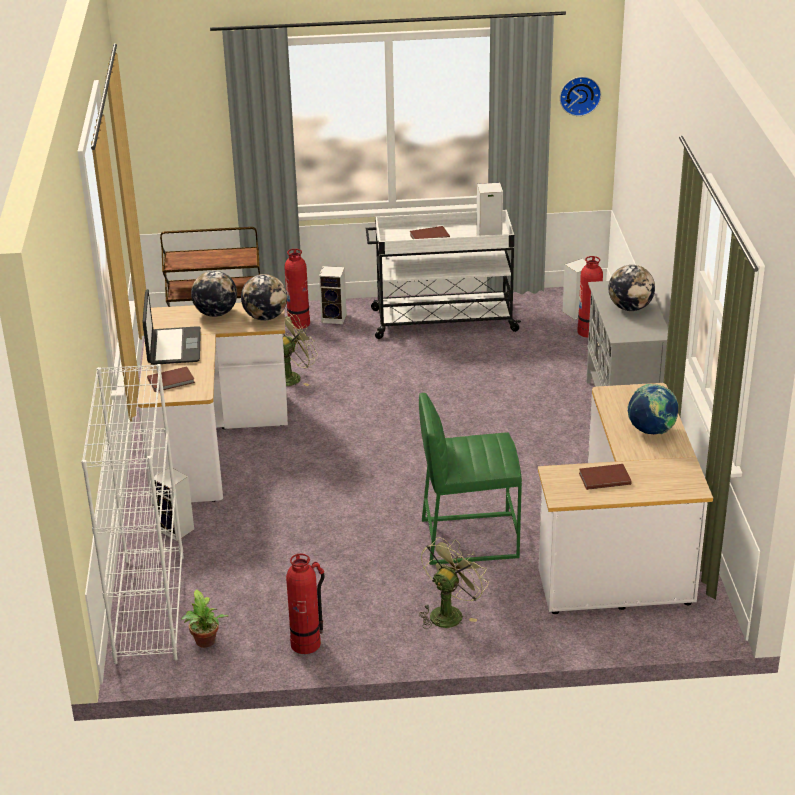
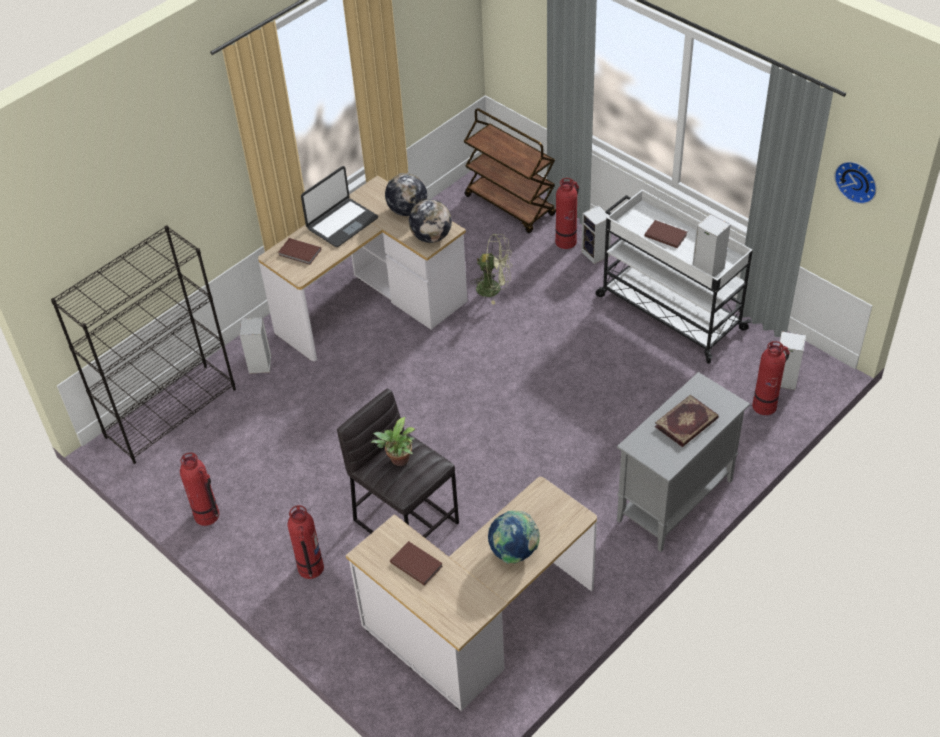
camera: 50 degrees right, 15 degrees up
white bookcase [81,364,184,664] -> black bookcase [51,225,236,464]
potted plant [181,589,228,648] -> potted plant moved to [371,417,415,466]
green stool [419,393,522,565] -> grey stool [337,388,459,538]
green fan [419,537,489,629] -> fire extinguisher [287,505,324,579]
globe [608,265,655,311] -> book [655,394,719,447]

